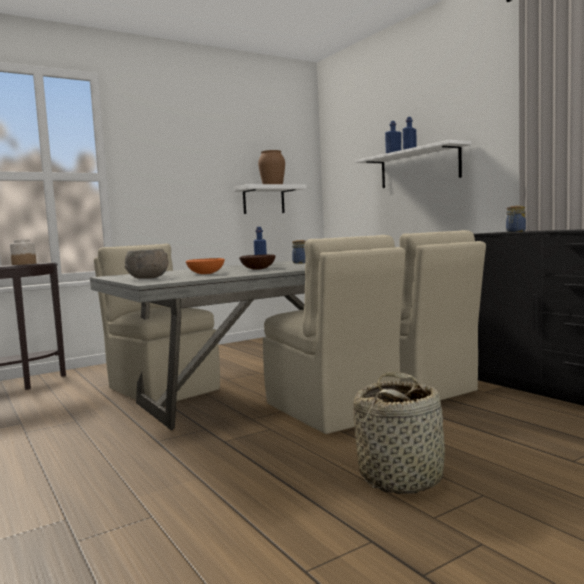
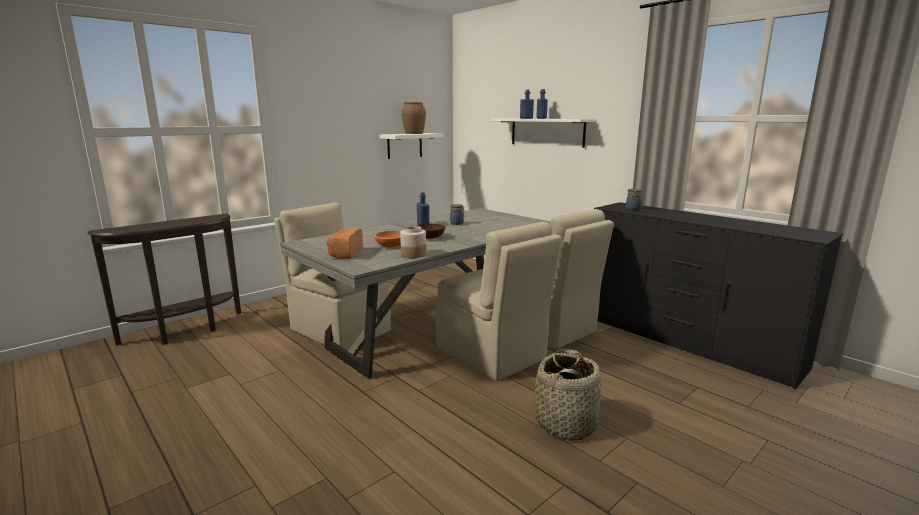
camera: 10 degrees left, 10 degrees up
jar [10,239,36,265] -> jar moved to [400,226,426,258]
grey bowl [125,249,169,279] -> bread [327,228,363,259]

